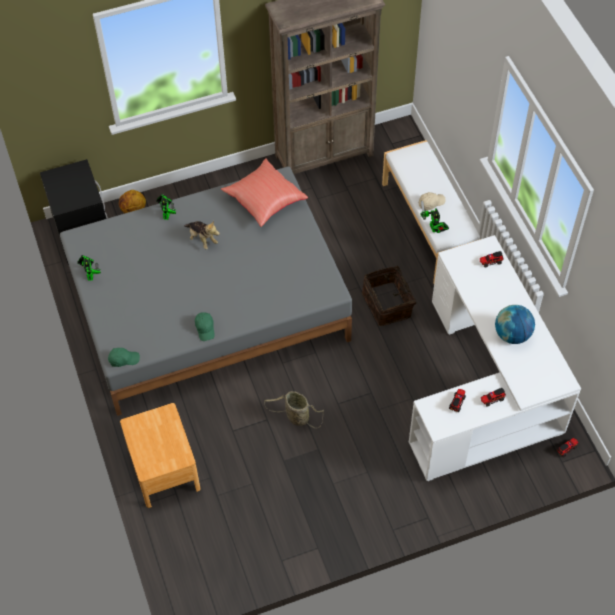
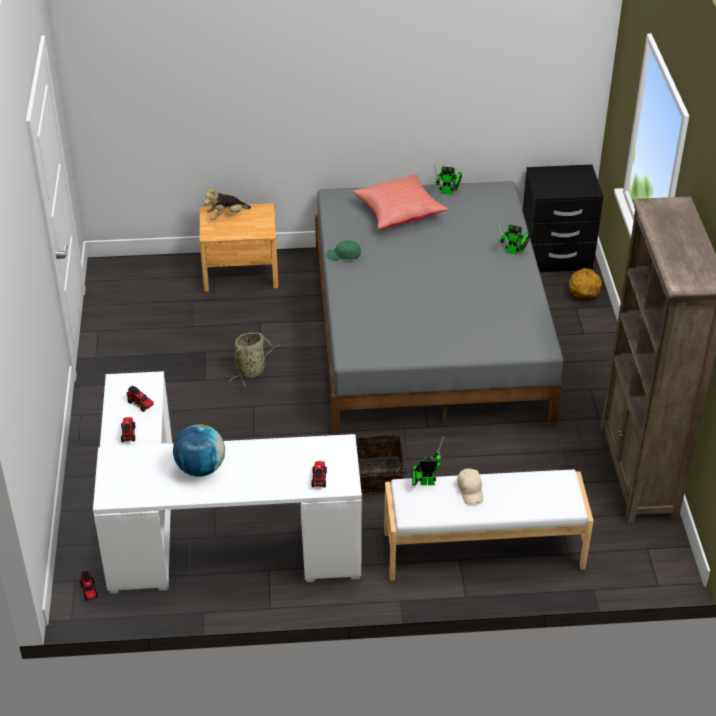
camera: 105 degrees right, 15 degrees down
green cap [108,348,140,367] -> none
plush toy [184,221,220,249] -> plush toy moved to [203,189,251,220]
red pillow [221,158,308,227] -> red pillow moved to [352,174,448,229]

